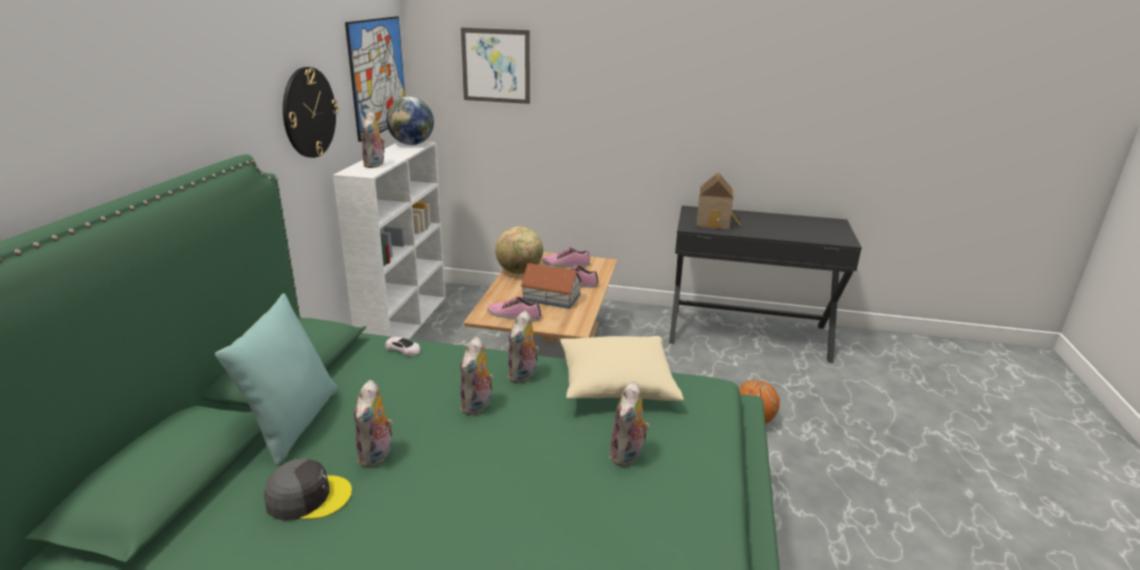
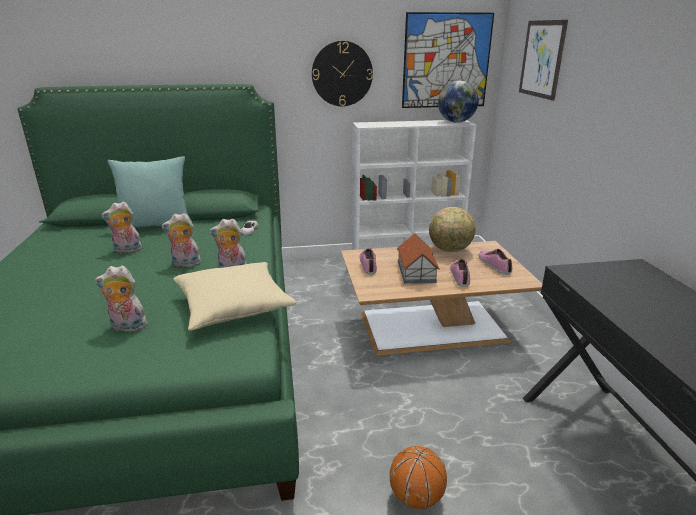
camera: 70 degrees right, 0 degrees up
grey cap [264,458,352,521] -> none
plush toy [362,111,385,168] -> none
toy house [696,172,741,230] -> none

